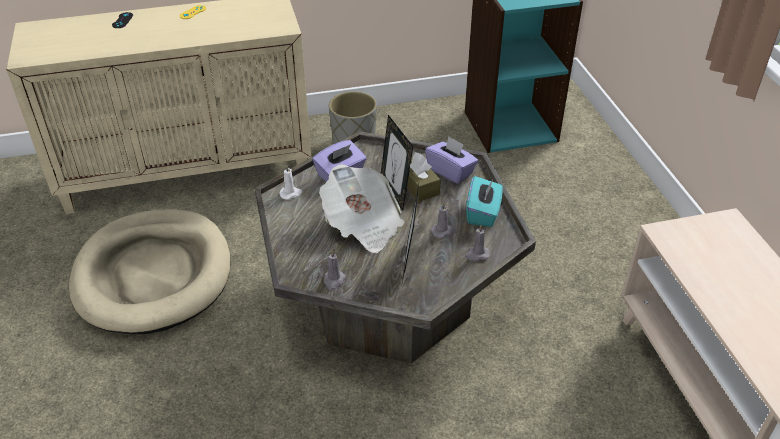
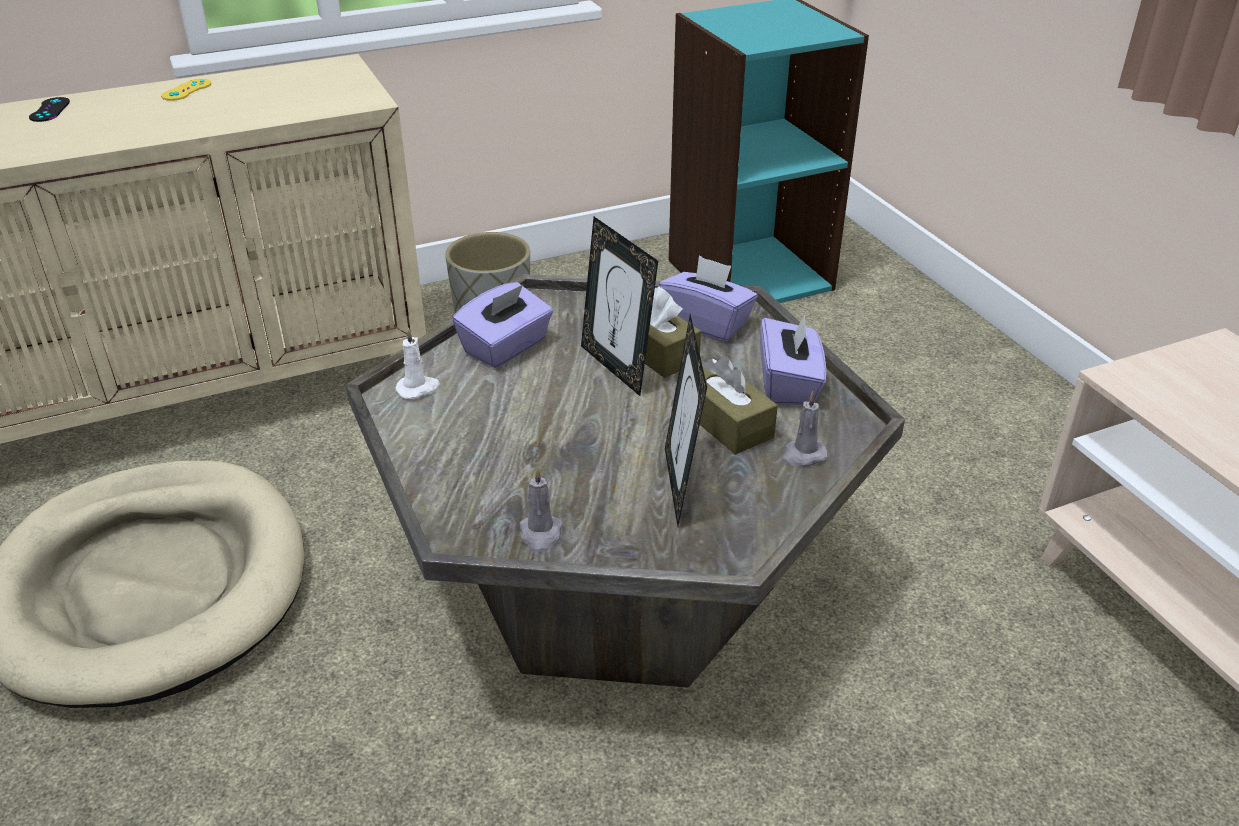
camera: 10 degrees left, 5 degrees down
newspaper [319,164,405,253] -> none
grey candle [431,202,454,238] -> brown tissue box [700,356,778,455]
turquoise tissue box [466,176,503,227] -> purple tissue box [760,313,826,405]

